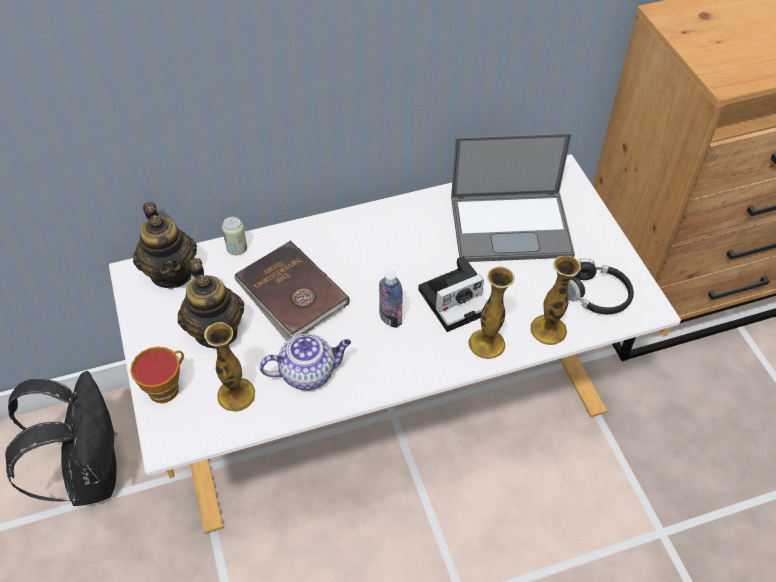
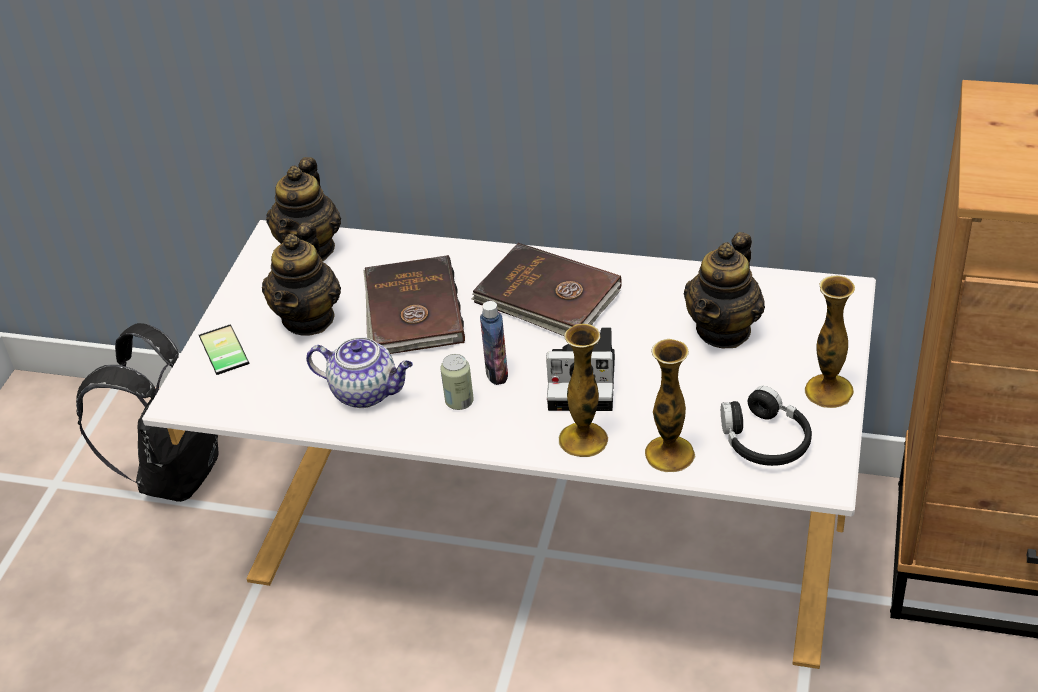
camera: 35 degrees right, 10 degrees down
cup [130,346,184,403] -> phone [199,324,250,375]
vase [204,322,255,412] -> vase moved to [805,276,855,408]
can [222,217,247,255] -> can moved to [440,354,474,410]
laptop [451,133,575,262] -> teapot [684,232,765,348]
none -> brown book [472,243,622,336]

